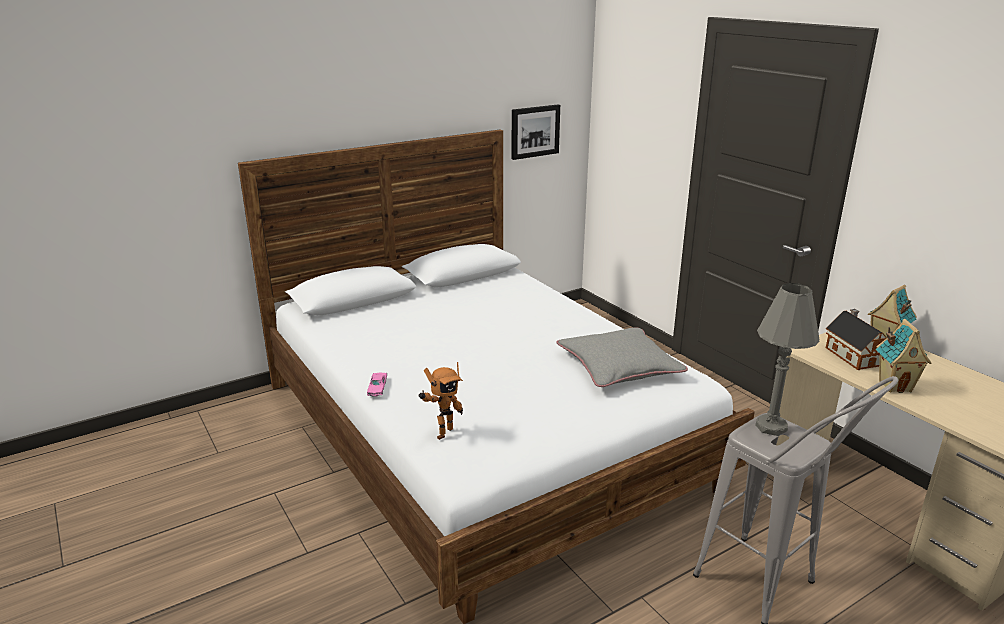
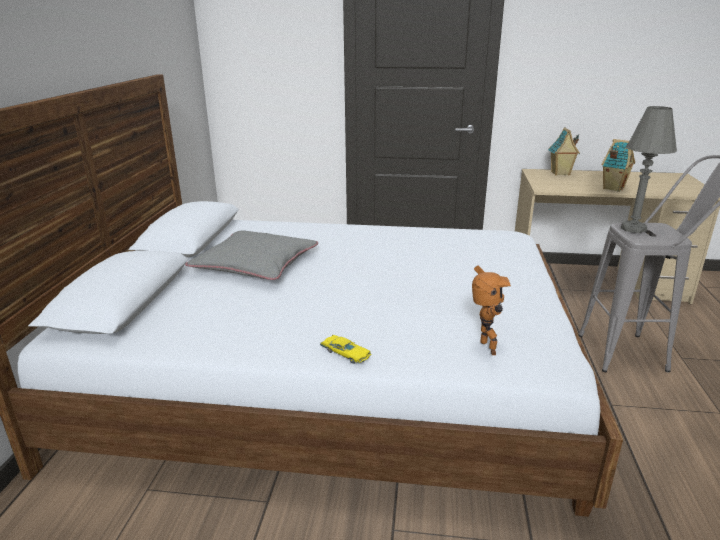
camera: 50 degrees left, 0 degrees up
pink toy car [367,372,387,397] -> yellow toy car [320,335,372,364]
picture [511,104,560,160] -> none
grey pillow [556,328,688,387] -> grey pillow moved to [185,230,318,280]
toy house [826,309,887,370] -> none

